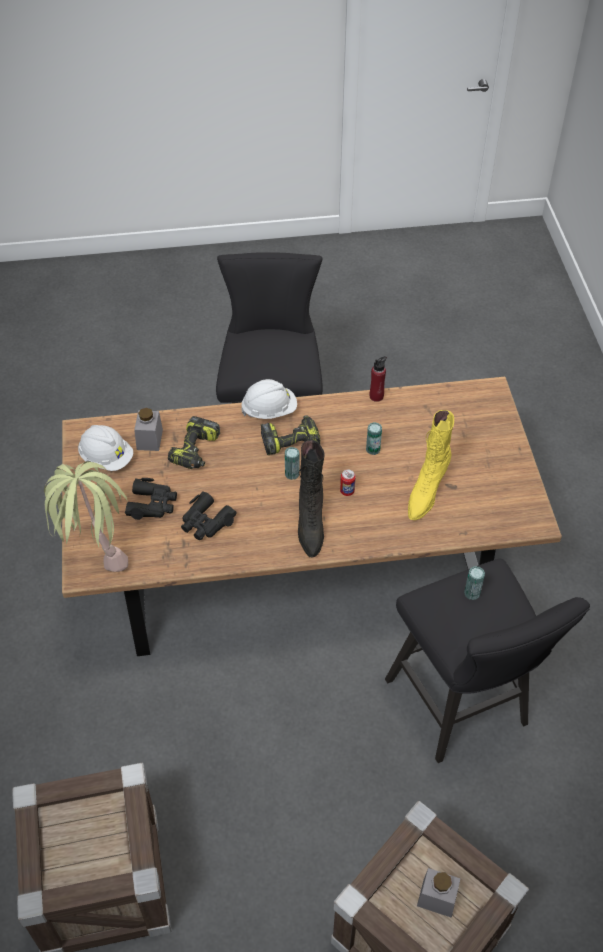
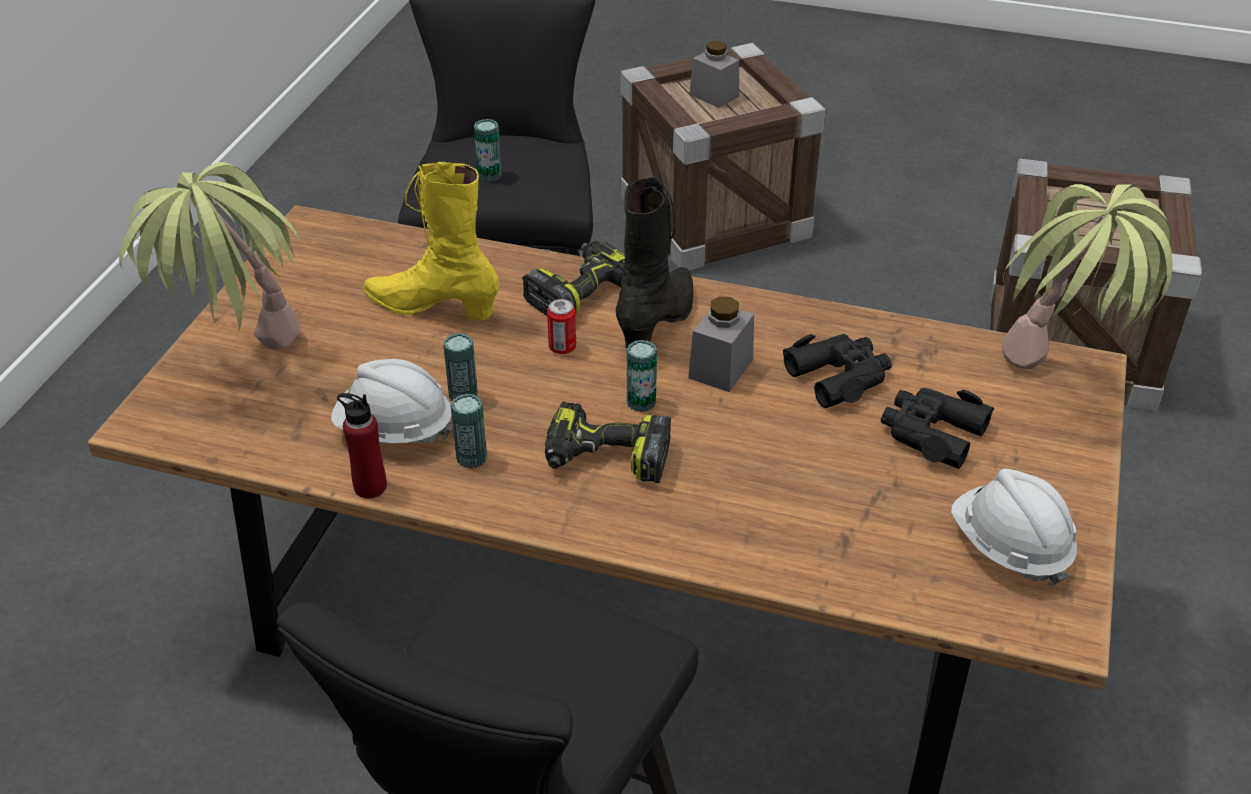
camera: 155 degrees left, 10 degrees down
grey jar [134,408,163,451] -> grey jar moved to [688,296,754,392]
power drill [168,416,220,469] -> power drill moved to [522,241,625,316]
white hard hat [241,379,297,419] -> white hard hat moved to [331,359,453,443]
yellow boot [408,410,454,520] -> yellow boot turned 120 degrees counterclockwise [363,162,500,321]
none -> potted plant [119,162,301,350]
none -> can [451,394,487,468]

